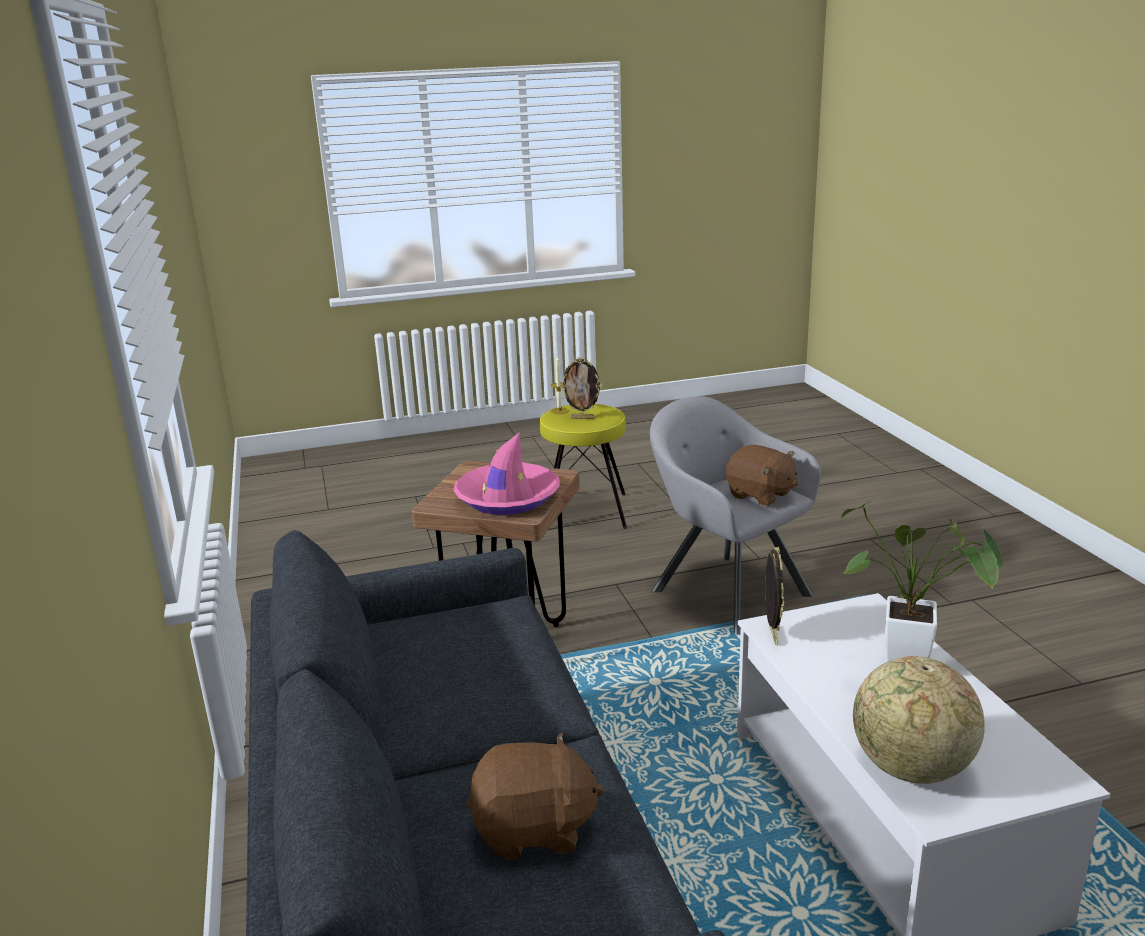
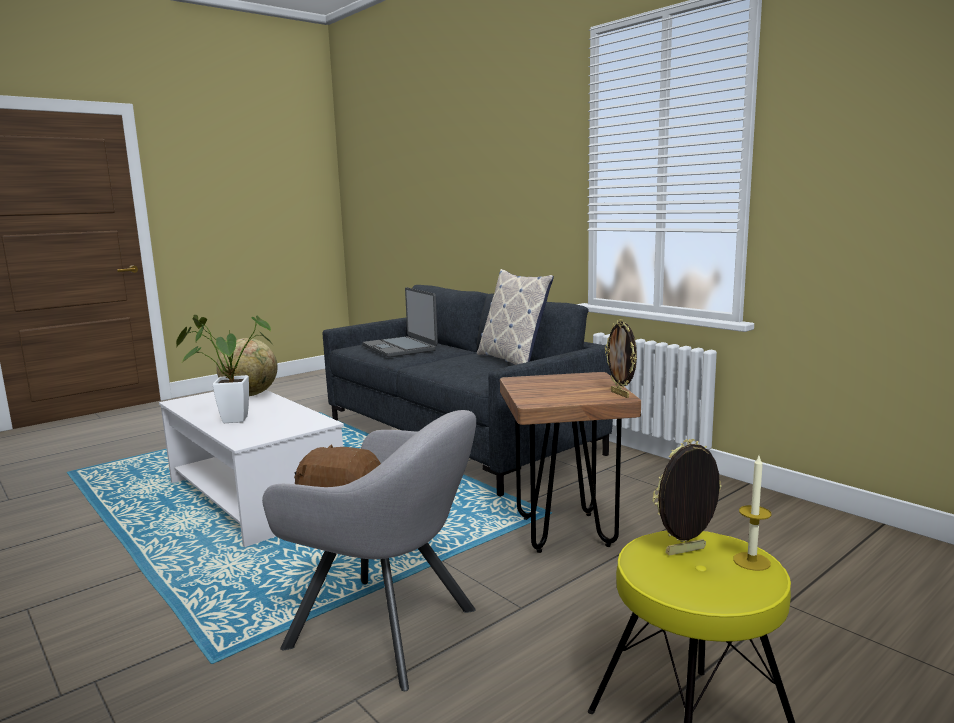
camera: 155 degrees right, 10 degrees down
pink hat [453,432,560,515] -> none
brown plush toy [467,732,604,860] -> laptop [362,287,438,357]
picture frame [765,547,784,645] -> picture frame moved to [605,319,637,398]
none -> pillow [477,269,554,365]

